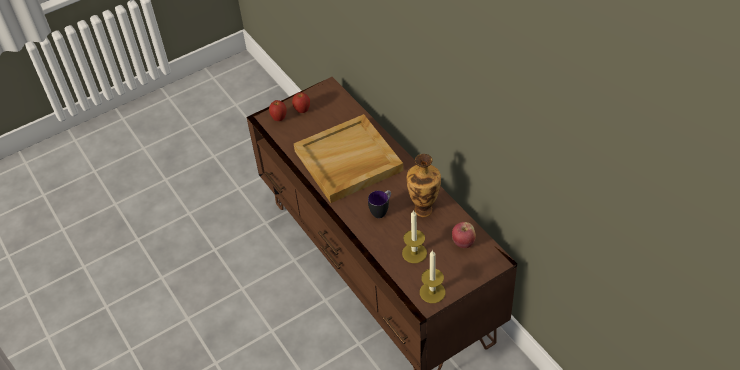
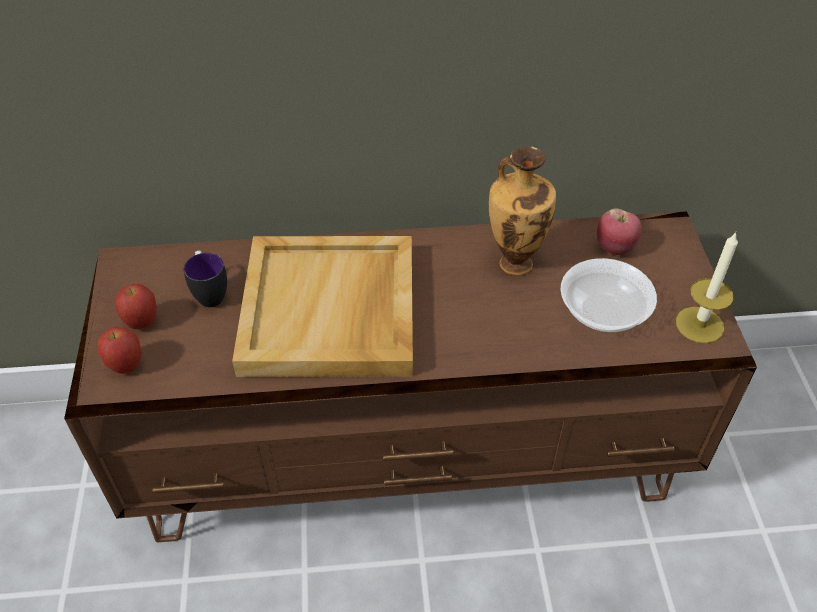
camera: 65 degrees left, 0 degrees up
mug [368,190,391,218] -> mug moved to [184,250,227,307]
candle [402,210,427,263] -> bowl [561,258,657,332]

